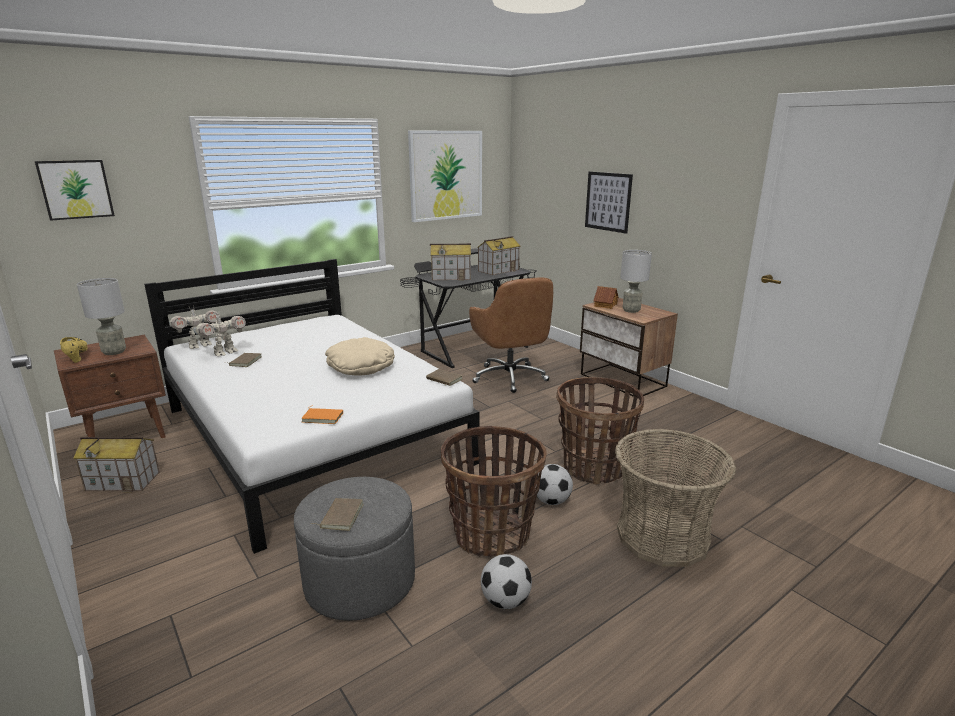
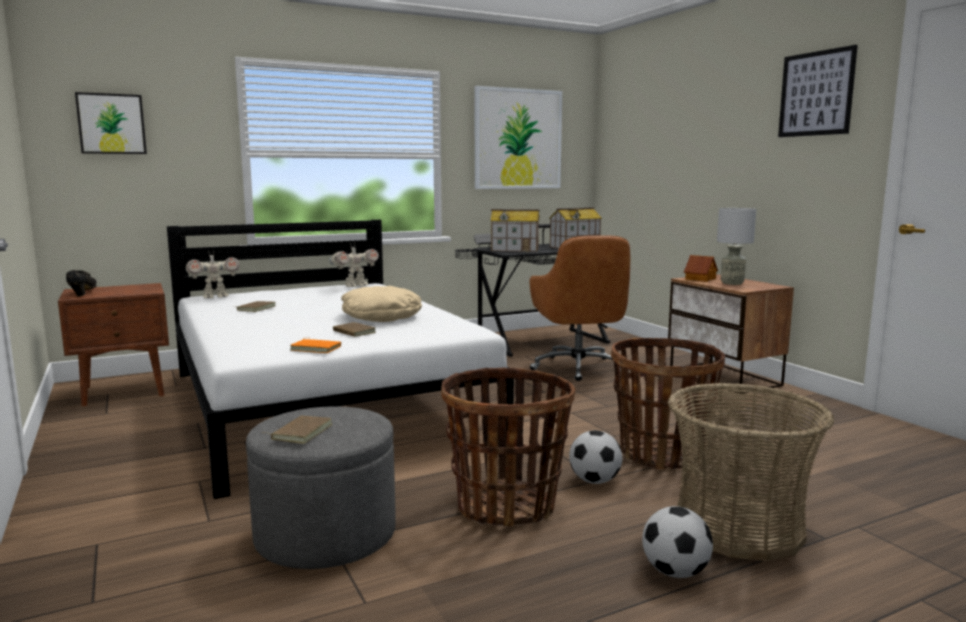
camera: 10 degrees right, 10 degrees down
yellow shoe [60,337,88,363] -> black shoe [66,270,97,297]
toy house [73,437,160,492] -> none
grey table lamp [77,278,126,355] -> none
toy robot [193,312,246,356] -> toy robot moved to [329,243,379,287]
brown book [426,369,462,386] -> brown book moved to [333,322,376,337]
football [481,554,532,609] -> football moved to [642,506,713,578]
picture [585,172,633,234] -> picture moved to [778,45,858,137]

